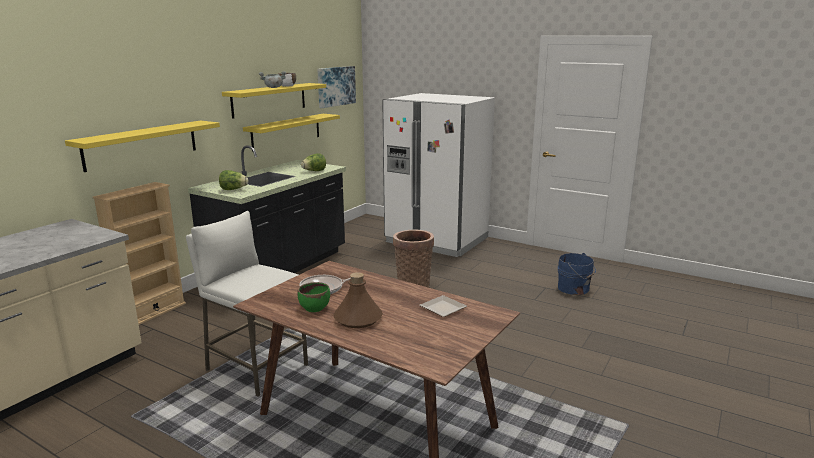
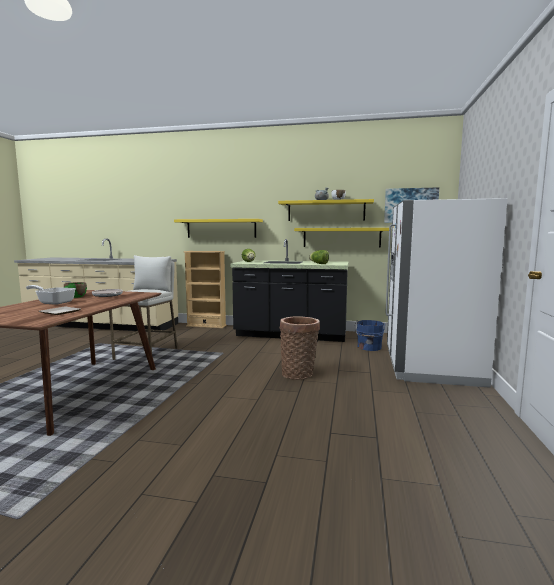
camera: 70 degrees right, 10 degrees down
brown bottle [334,272,383,328] -> frying pan [26,285,76,305]
blue bucket [558,253,596,295] -> blue bucket moved to [355,320,385,351]

